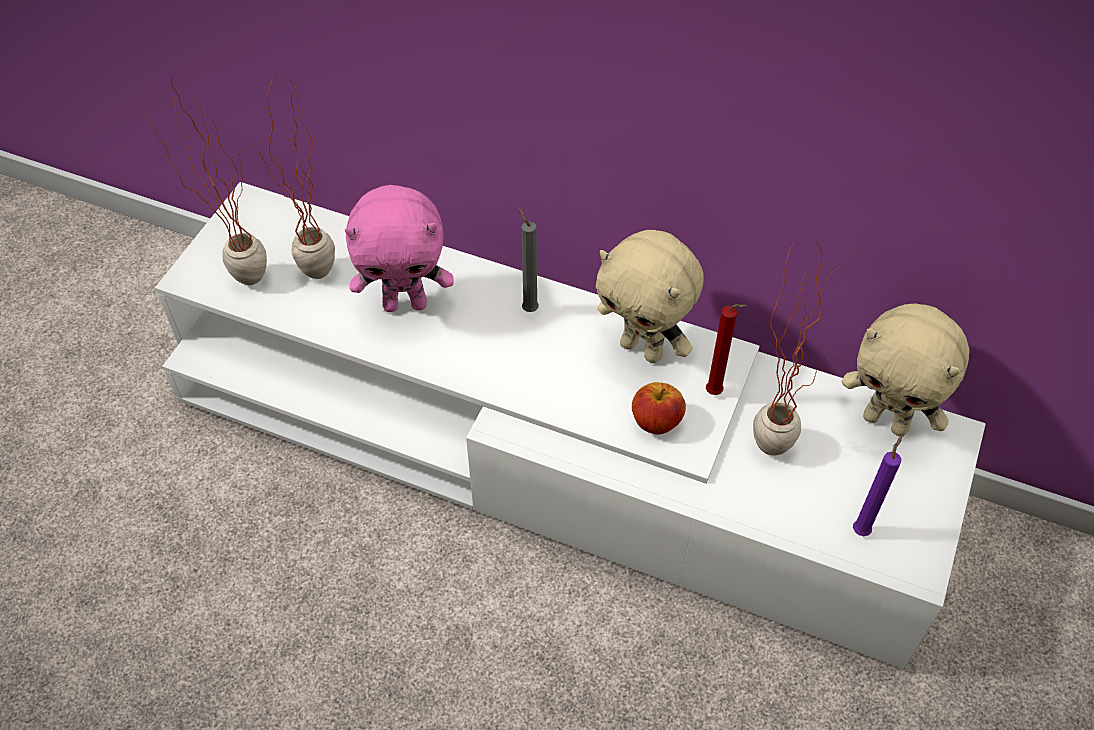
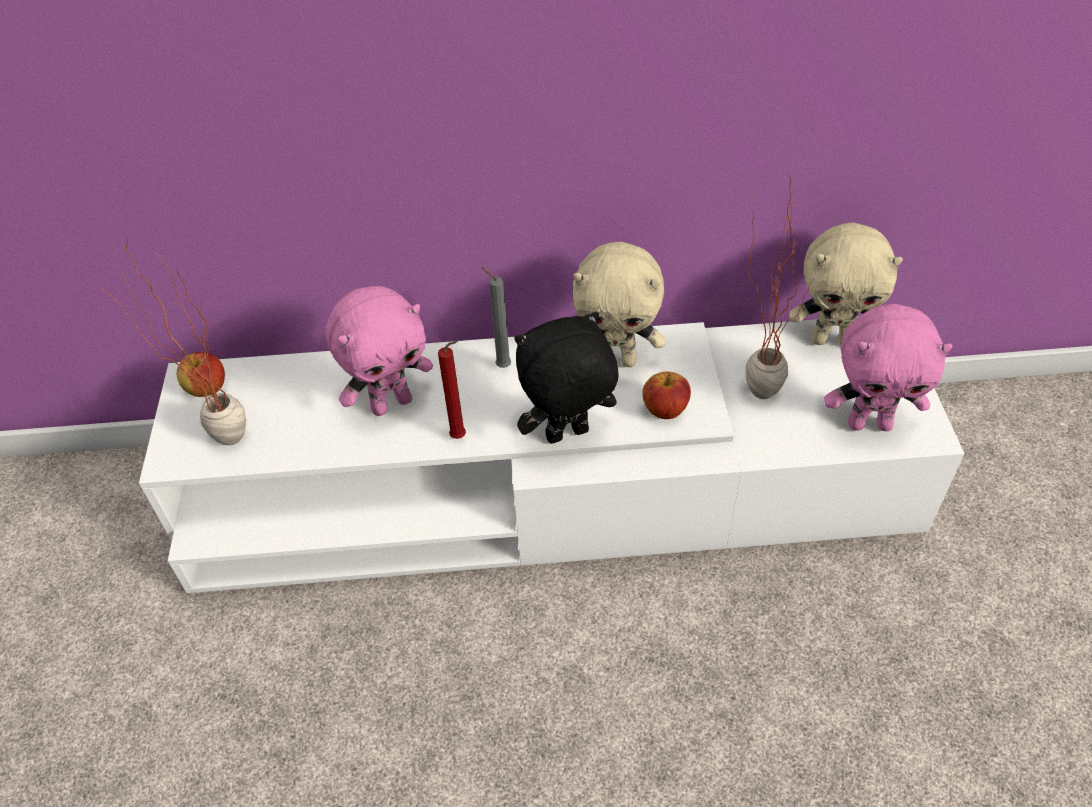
camera: 25 degrees left, 5 degrees down
potted plant [247,77,335,279] -> none
red candle [706,304,748,395] -> red candle moved to [438,340,466,439]
purple candle [853,436,902,536] -> pink plush toy [824,304,953,431]
none -> apple [176,352,225,397]
none -> black plush toy [514,312,618,444]

